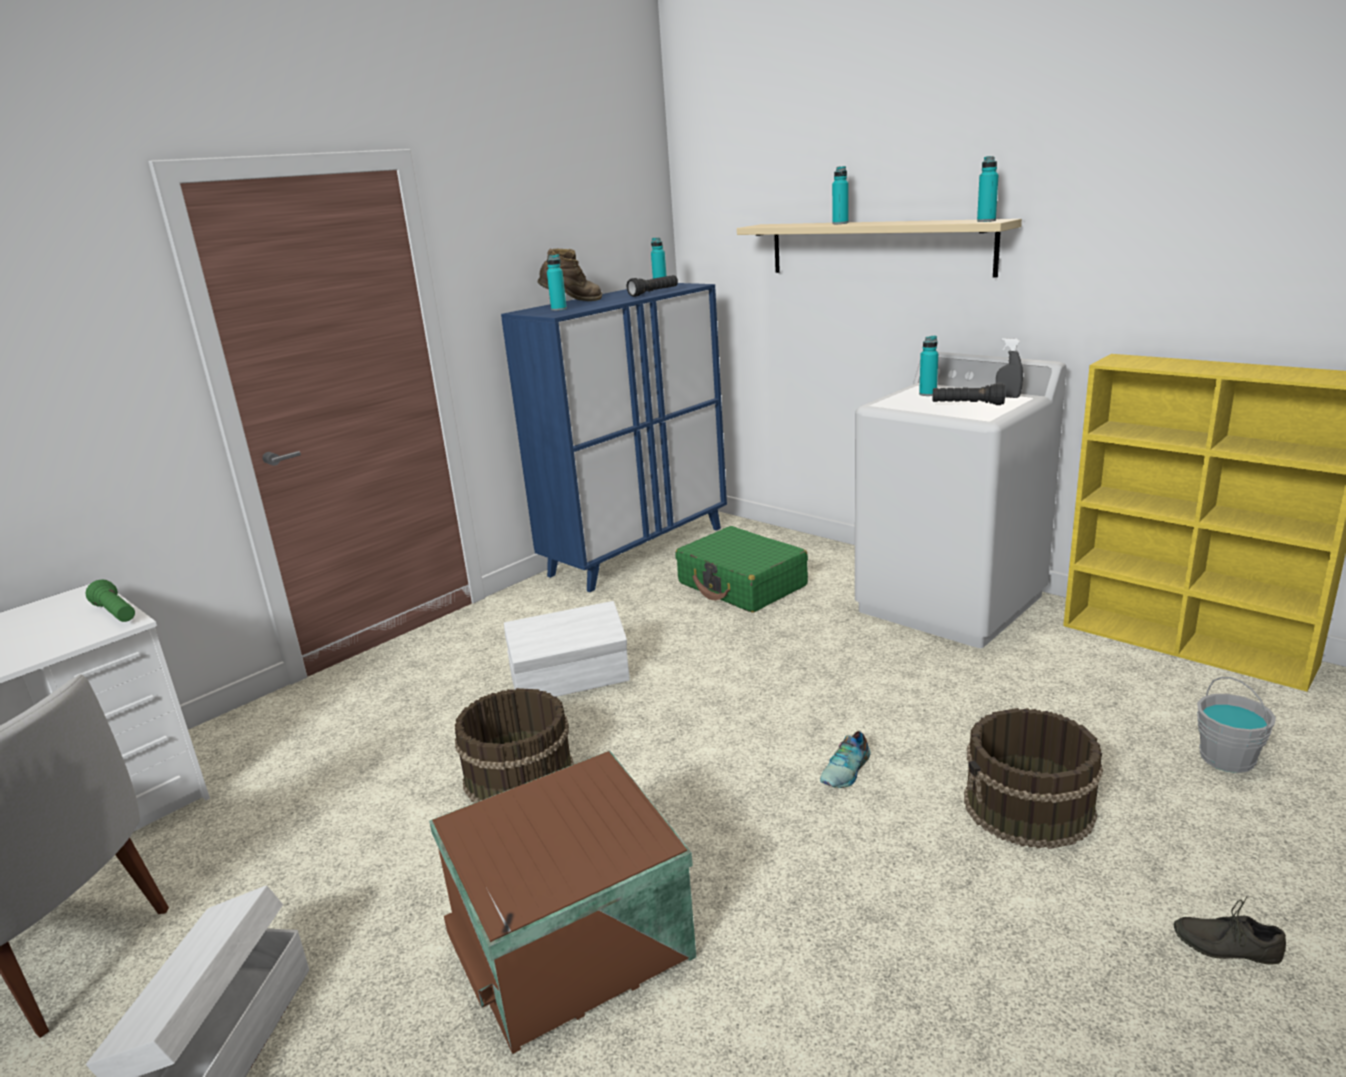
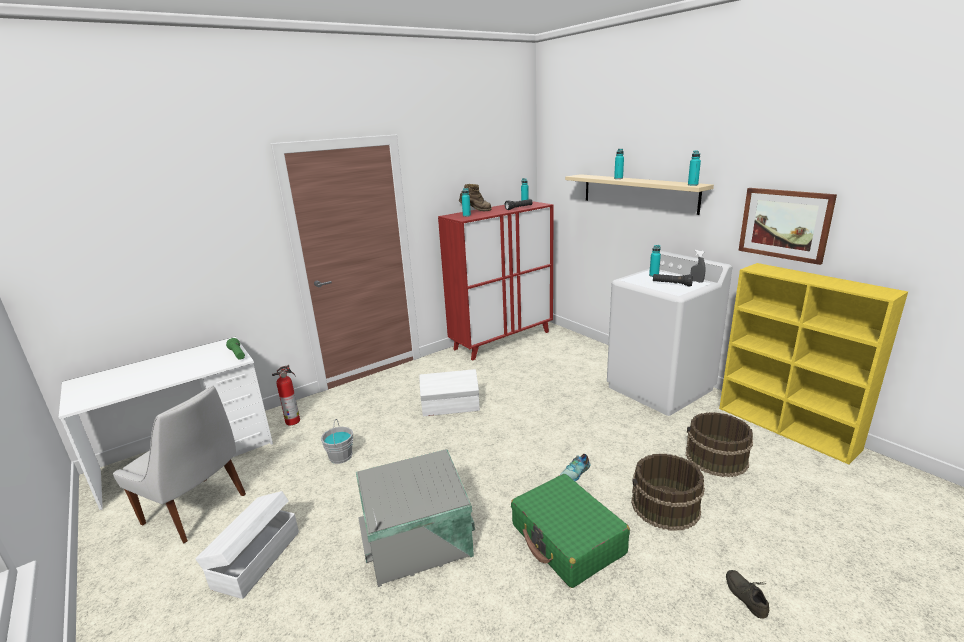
camera: 10 degrees right, 0 degrees up
brown storage box [429,750,696,1054] -> grey storage box [356,449,475,587]
brown bucket [455,688,574,803] -> brown bucket moved to [686,412,753,477]
blue cabinet [501,283,727,592] -> red cabinet [438,201,554,361]
green suitcase [675,526,808,613] -> green suitcase moved to [511,474,630,588]
grey shoe [1174,897,1286,965] -> grey shoe turned 45 degrees clockwise [726,570,769,619]
grey bucket [1197,677,1276,773] -> grey bucket moved to [321,419,353,464]
none -> fire extinguisher [272,365,300,425]
none -> picture [738,188,837,265]

